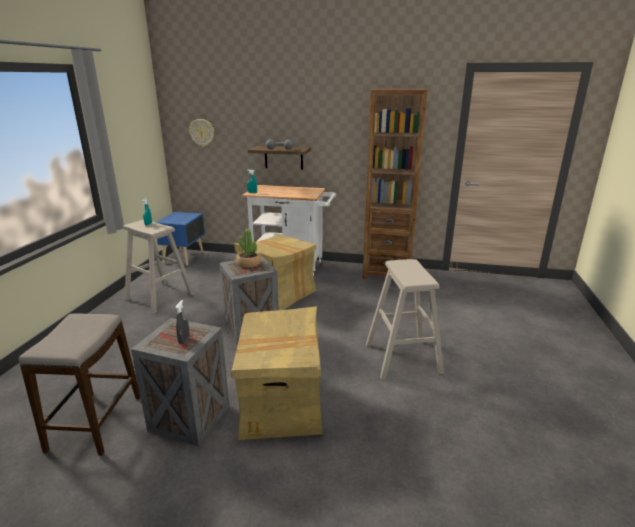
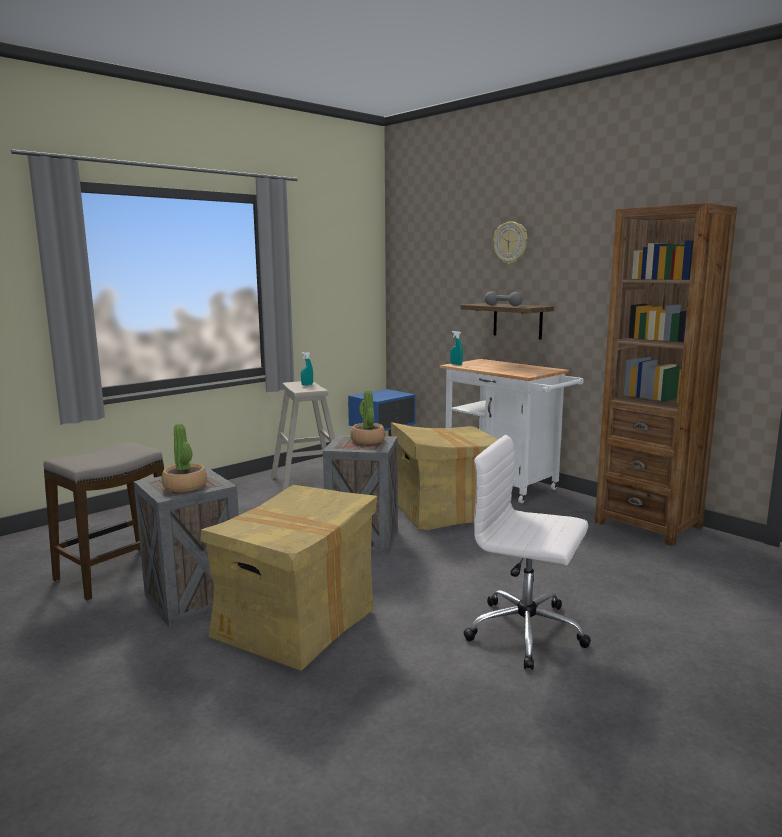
camera: 35 degrees right, 10 degrees down
grey spray bottle [175,300,190,344] -> potted plant [162,423,207,492]
wall clock [189,119,214,147] -> wall clock moved to [493,221,527,264]
beige stool [366,259,444,380] -> white office chair [463,435,591,670]

